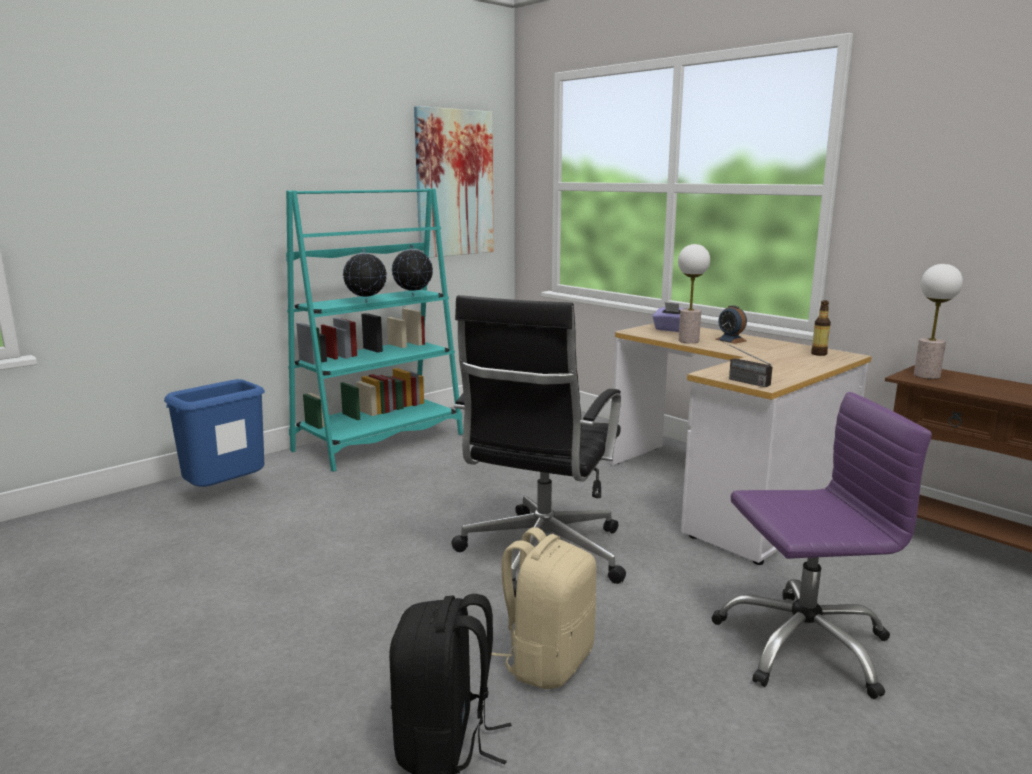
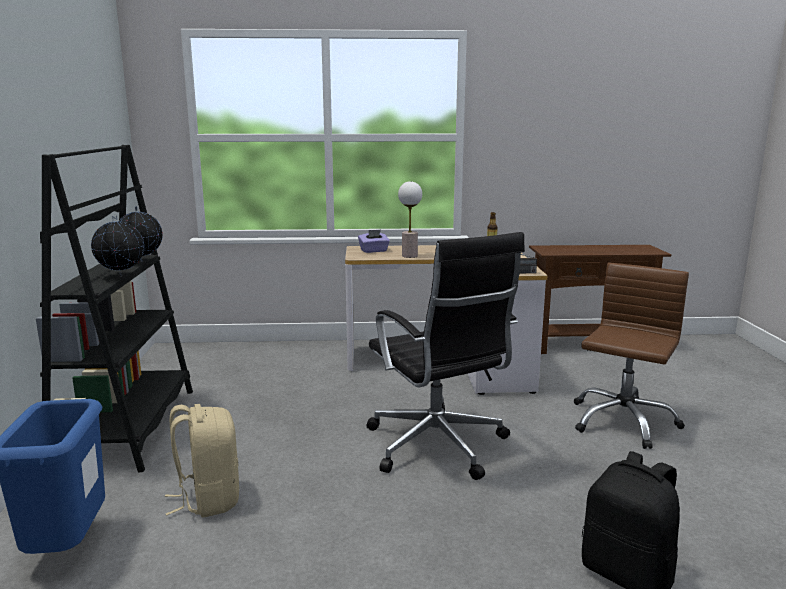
camera: 50 degrees left, 0 degrees up
turquoise bookcase [286,188,463,472] -> black bookcase [36,145,193,473]
picture [414,106,494,258] -> none
beige backpack [491,527,597,689] -> beige backpack moved to [165,404,239,518]
purple office chair [711,392,932,699] -> brown office chair [574,263,689,449]
alarm clock [715,305,747,344] -> none
table lamp [914,264,963,379] -> none

